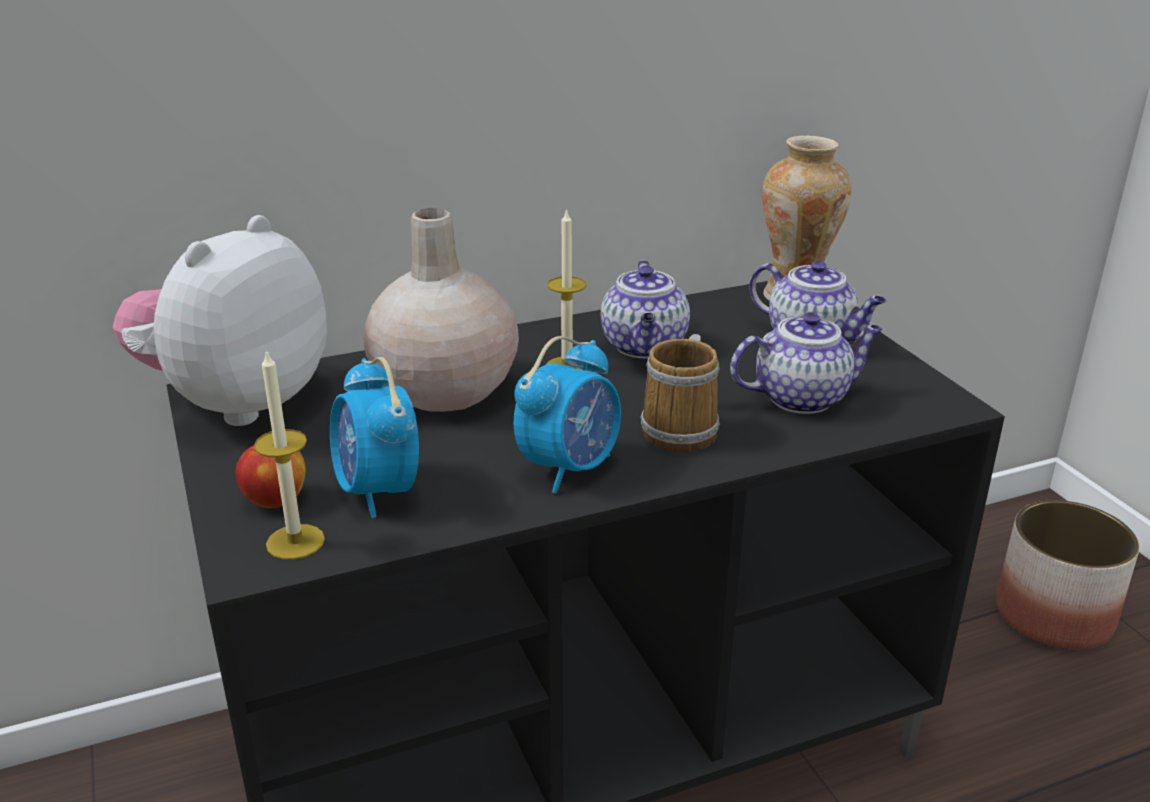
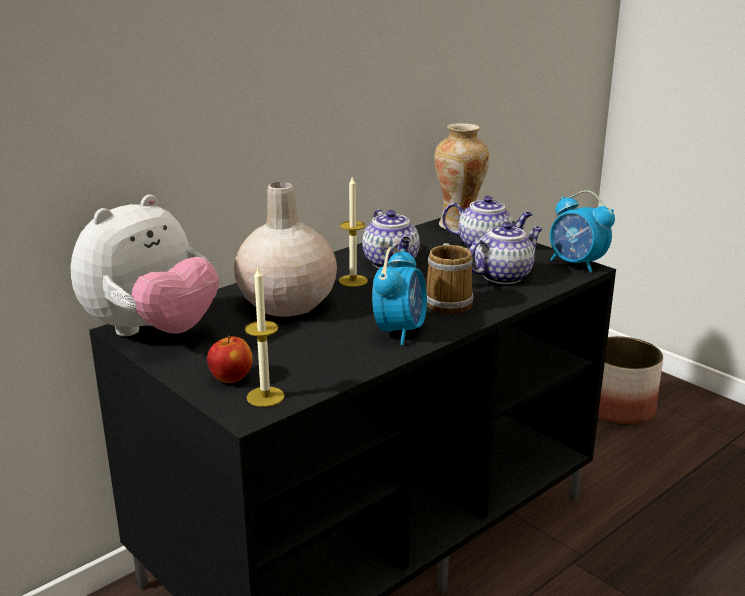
camera: 20 degrees left, 5 degrees down
plush toy [112,215,327,426] -> plush toy turned 150 degrees counterclockwise [71,194,219,336]
alarm clock [330,357,419,518] -> alarm clock moved to [550,190,615,273]

